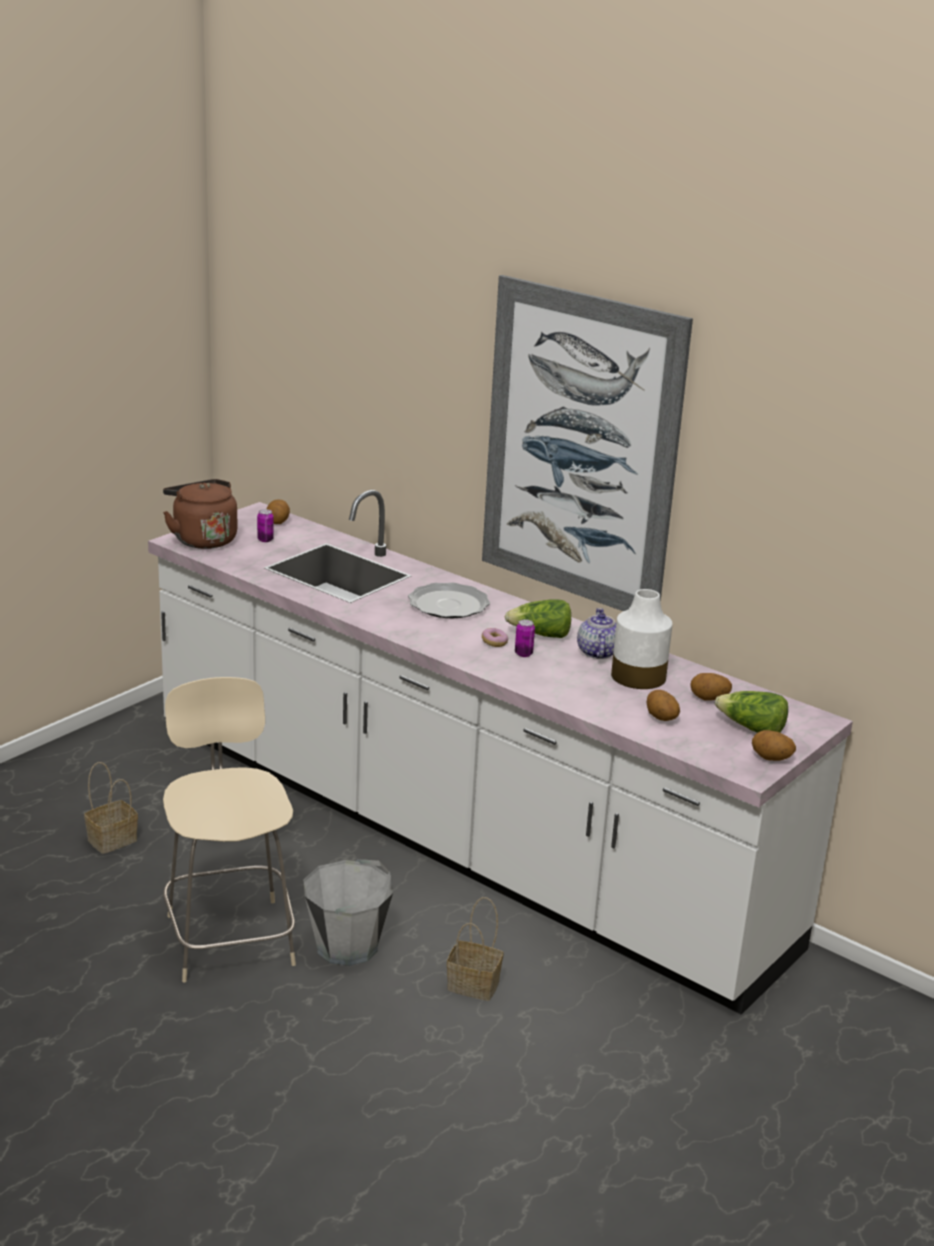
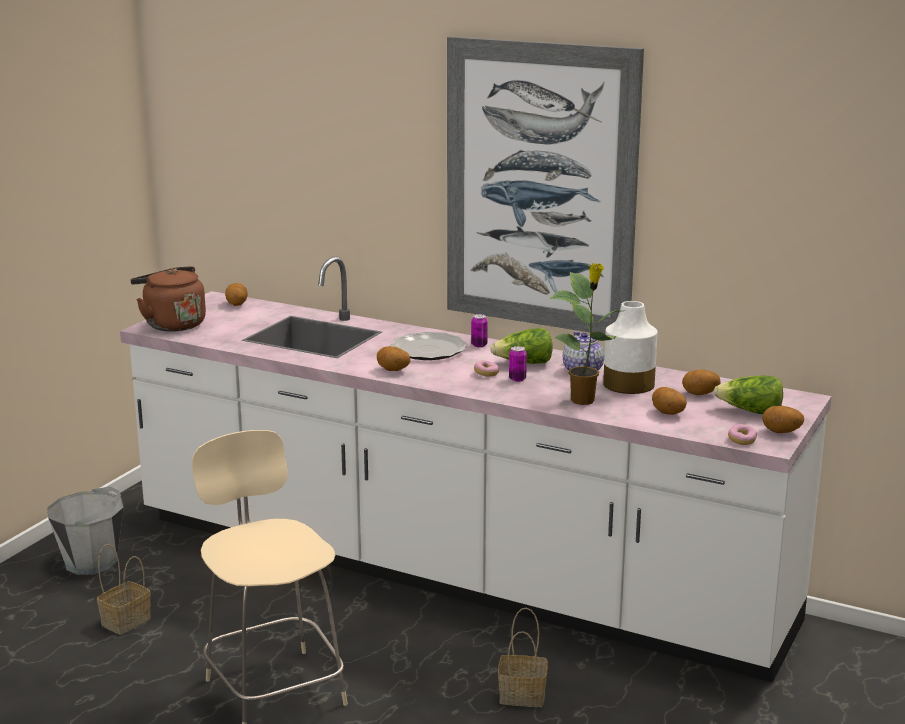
camera: 10 degrees left, 5 degrees down
can [257,509,274,542] -> can moved to [471,314,488,347]
grey bucket [303,859,393,966] -> grey bucket moved to [47,486,124,575]
none -> potato [377,346,410,371]
none -> potted plant [550,263,621,405]
none -> donut [728,424,757,445]

